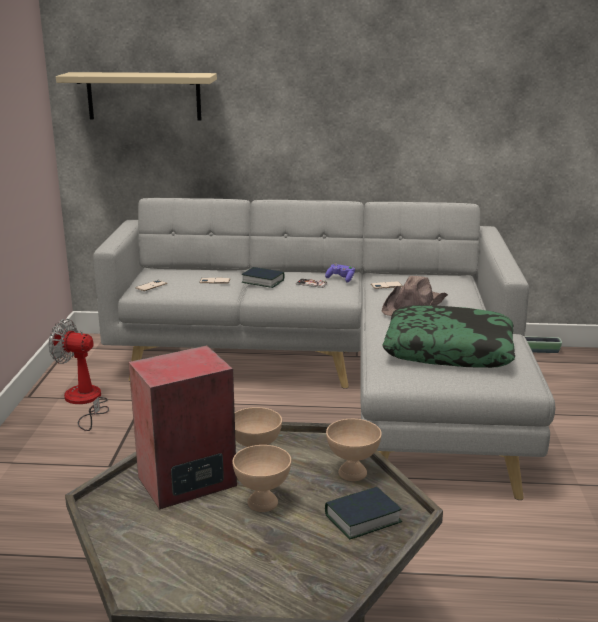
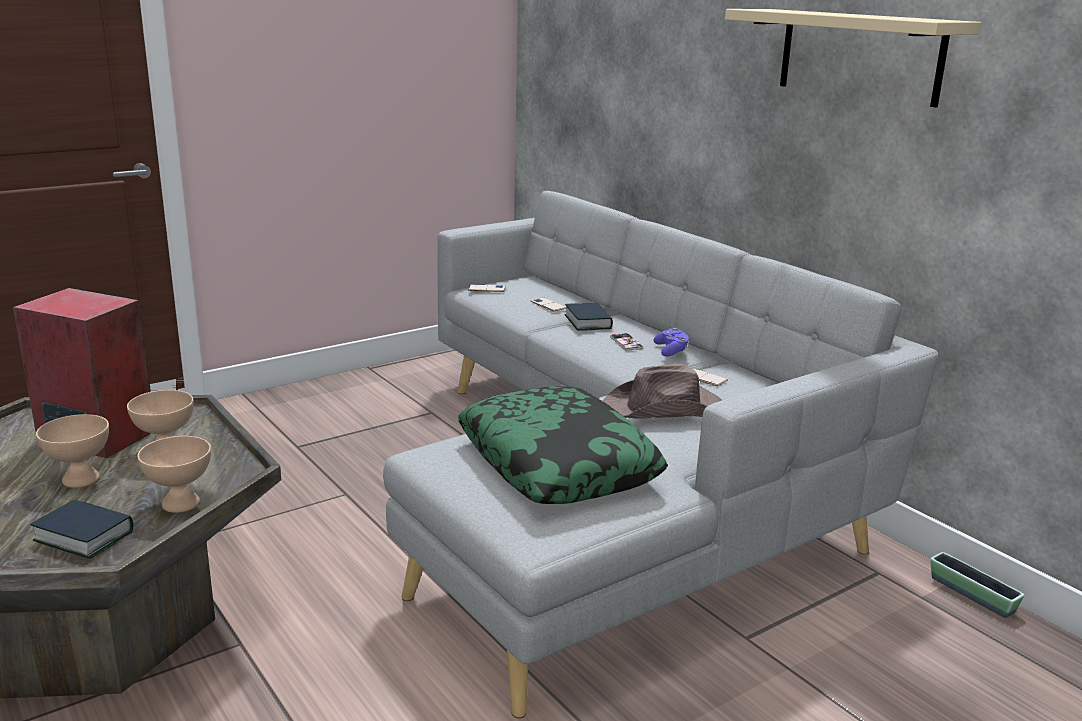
camera: 50 degrees right, 0 degrees up
fan [49,319,109,431] -> none
beige shelf [56,72,217,121] -> beige shelf moved to [725,9,981,108]

